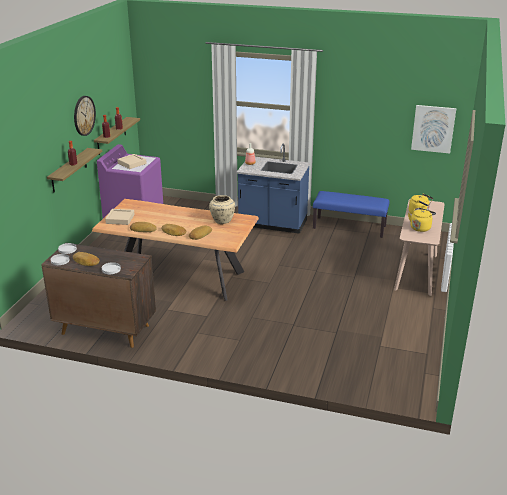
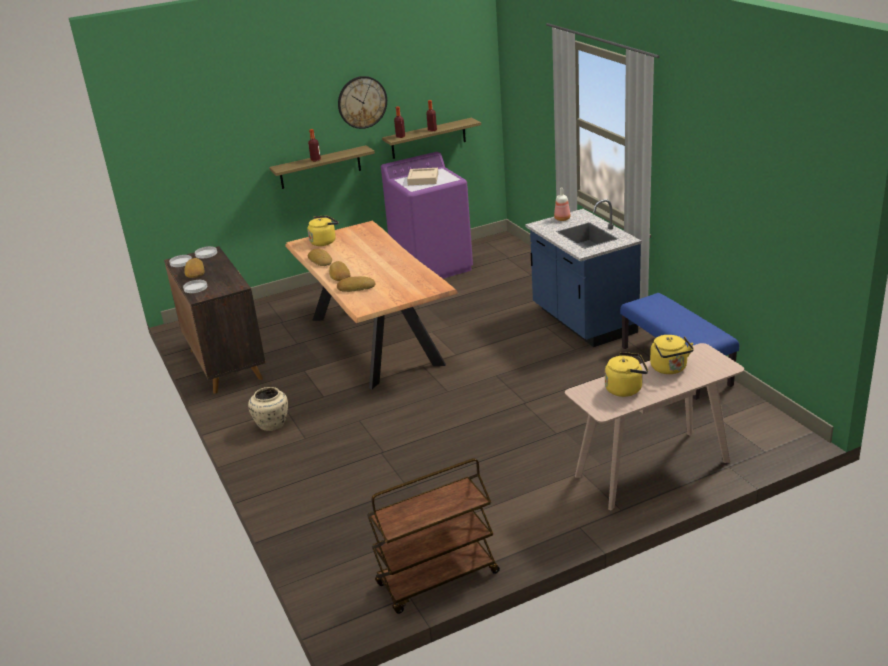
camera: 50 degrees right, 0 degrees up
beige tray [105,209,135,225] -> yellow kettle [307,215,339,246]
beige vase [209,195,235,224] -> beige vase moved to [248,387,288,431]
picture [411,105,456,154] -> none
none -> brown cart [367,458,500,614]

